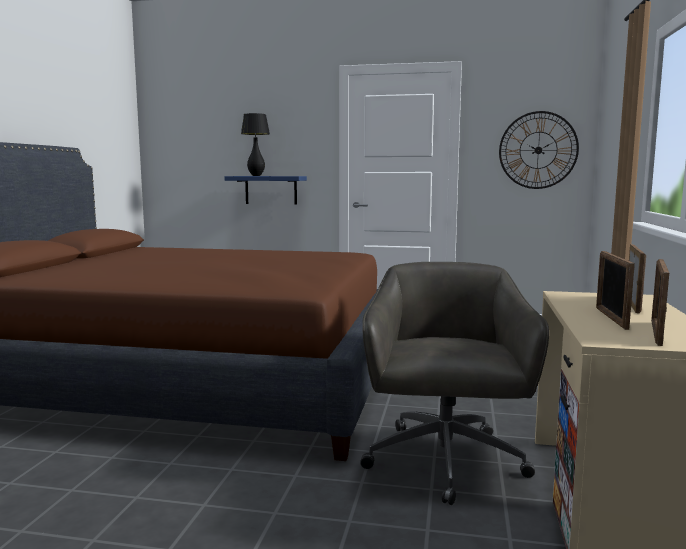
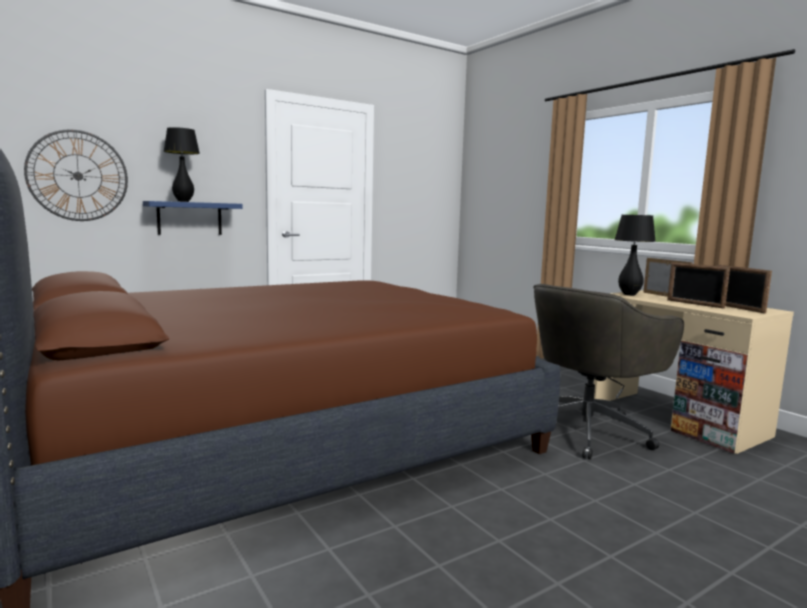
camera: 45 degrees left, 0 degrees up
grey office chair [360,262,549,505] -> grey office chair turned 90 degrees counterclockwise [534,284,684,460]
wall clock [499,111,579,189] -> wall clock moved to [24,130,128,221]
none -> black table lamp [614,215,656,296]

